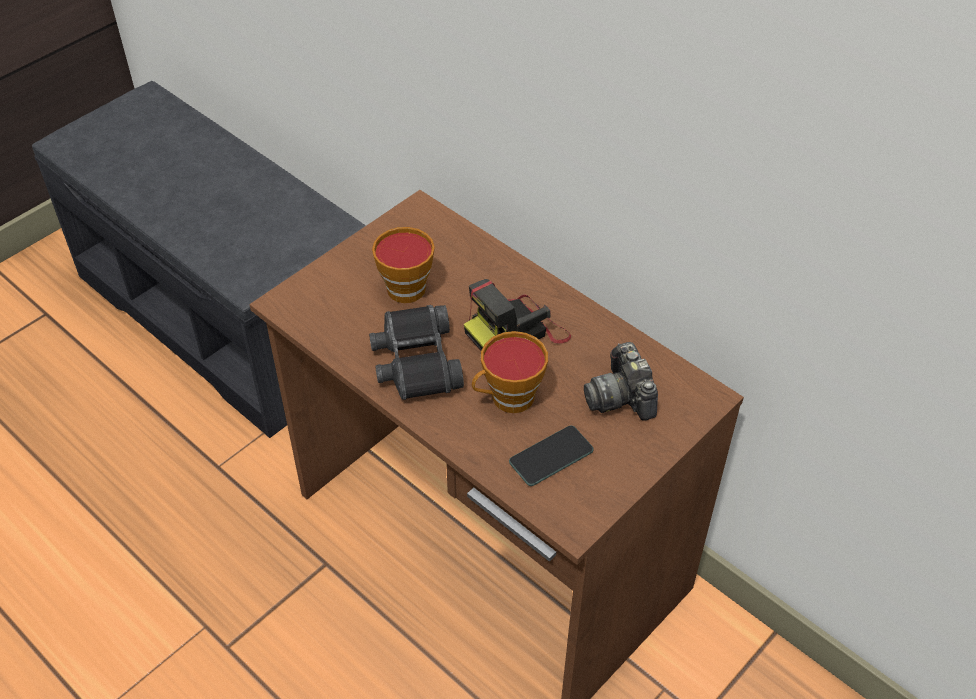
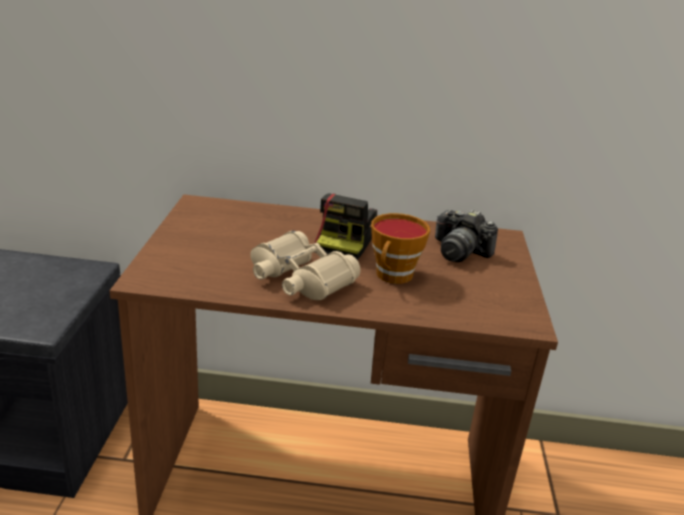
camera: 40 degrees left, 20 degrees down
black binoculars [369,305,464,400] -> beige binoculars [250,231,360,300]
cup [372,227,435,303] -> none
phone [509,426,594,486] -> none

